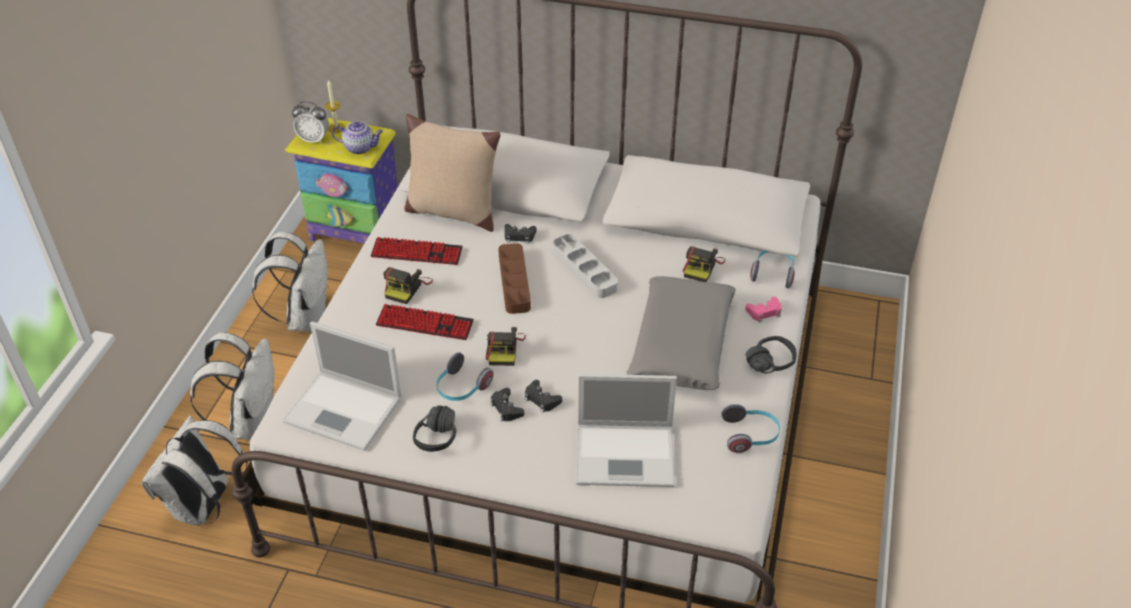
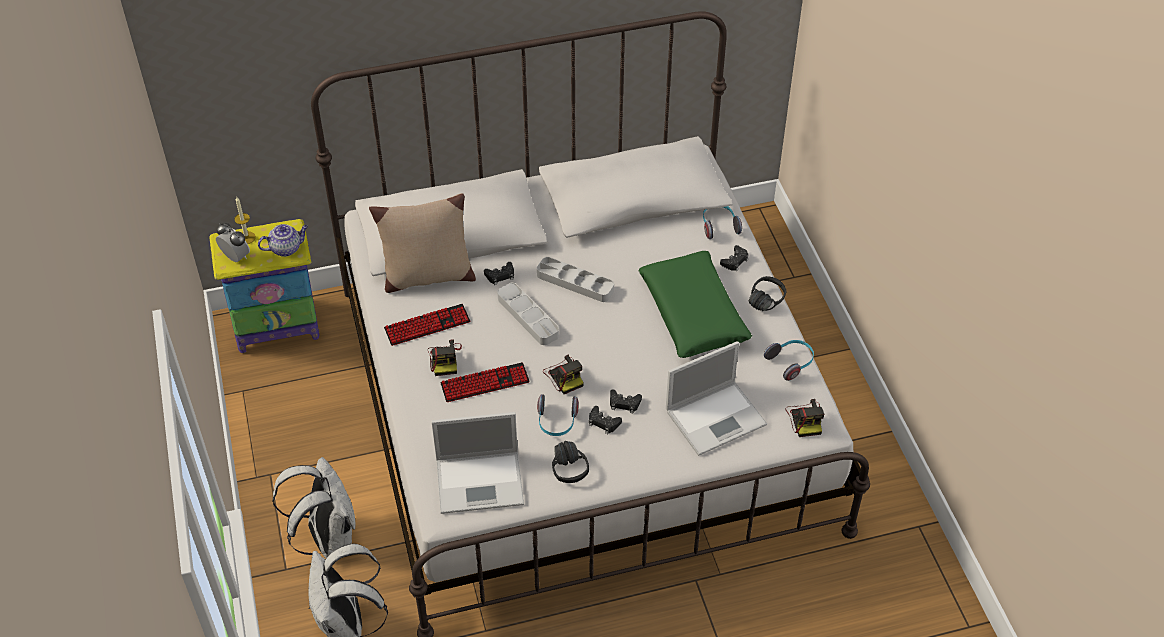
camera: 30 degrees left, 5 degrees up
white backpack [252,232,329,332] -> none
alarm clock [292,101,329,144] -> alarm clock turned 120 degrees counterclockwise [216,223,250,262]
brown tray [498,243,531,314] -> grey tray [497,283,559,345]
grey pillow [626,276,736,390] -> green pillow [639,251,752,358]
camera [683,246,725,282] -> camera moved to [786,399,824,437]
pink game controller [745,297,782,323] -> black game controller [720,245,749,271]

